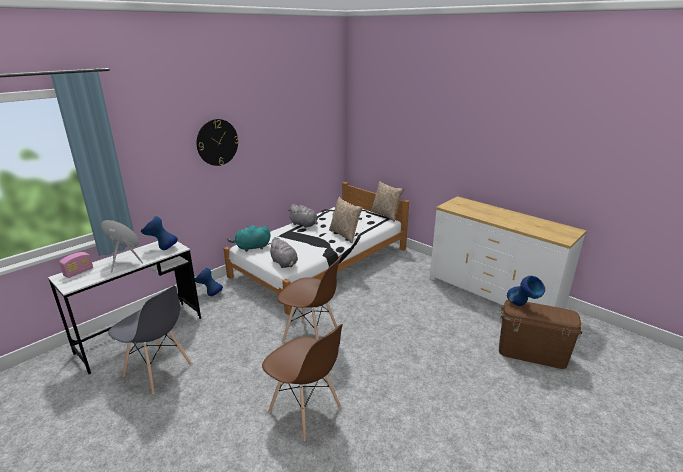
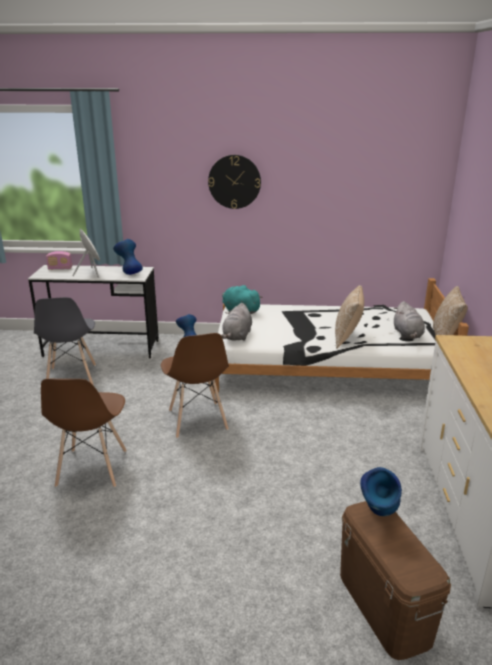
camera: 50 degrees right, 0 degrees up
grey plush toy [288,204,318,228] -> grey plush toy moved to [393,301,425,339]

